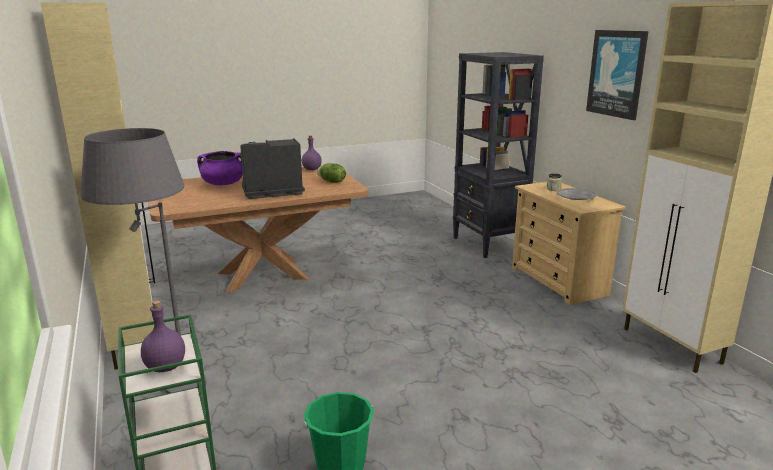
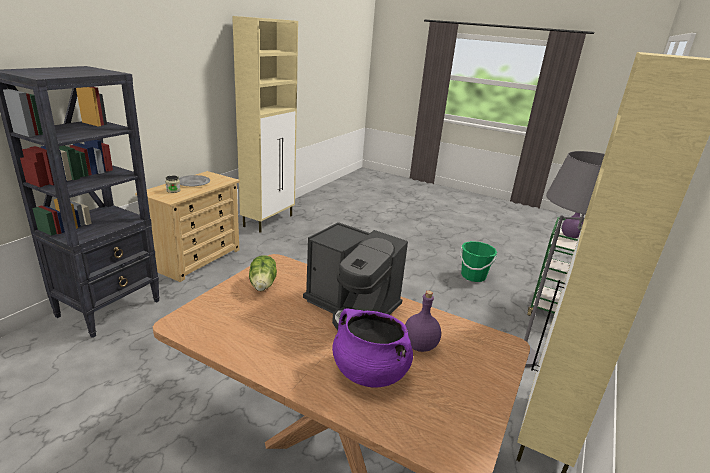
camera: 130 degrees left, 5 degrees up
purple bottle [302,135,322,170] -> purple bottle moved to [405,290,441,352]
picture [586,30,649,120] -> none

